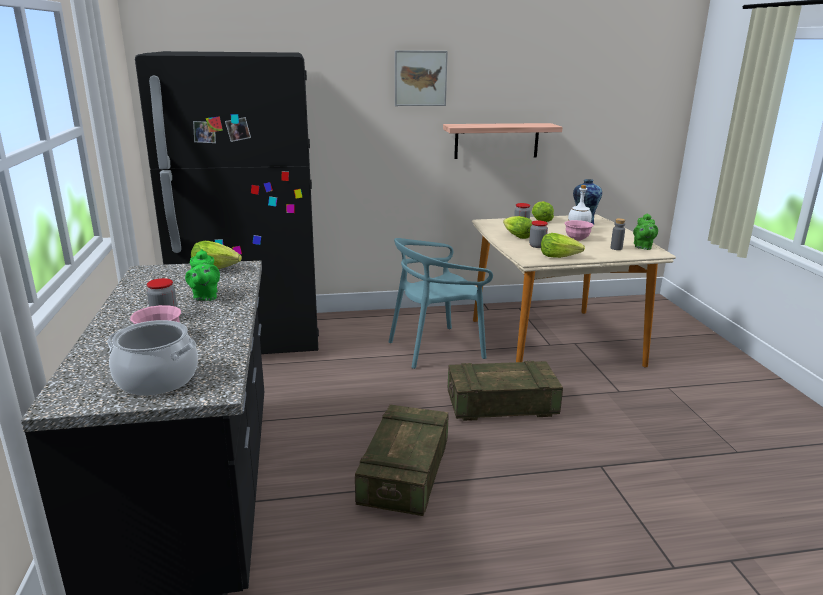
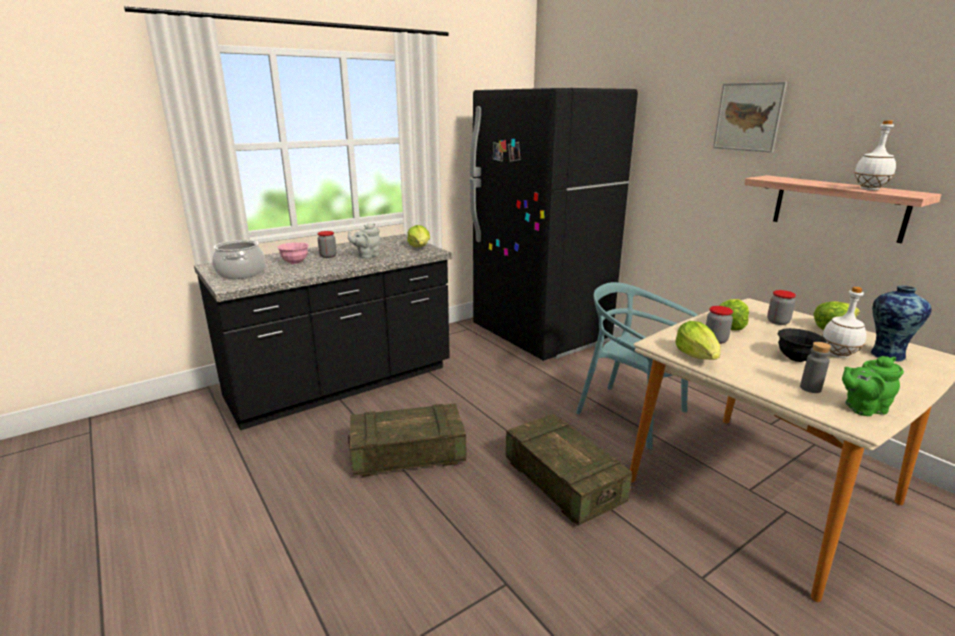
camera: 65 degrees right, 0 degrees up
green teapot [185,249,220,301] -> grey teapot [348,223,380,259]
pink bowl [565,220,594,241] -> black bowl [778,328,827,362]
none -> white bottle [854,120,896,190]

